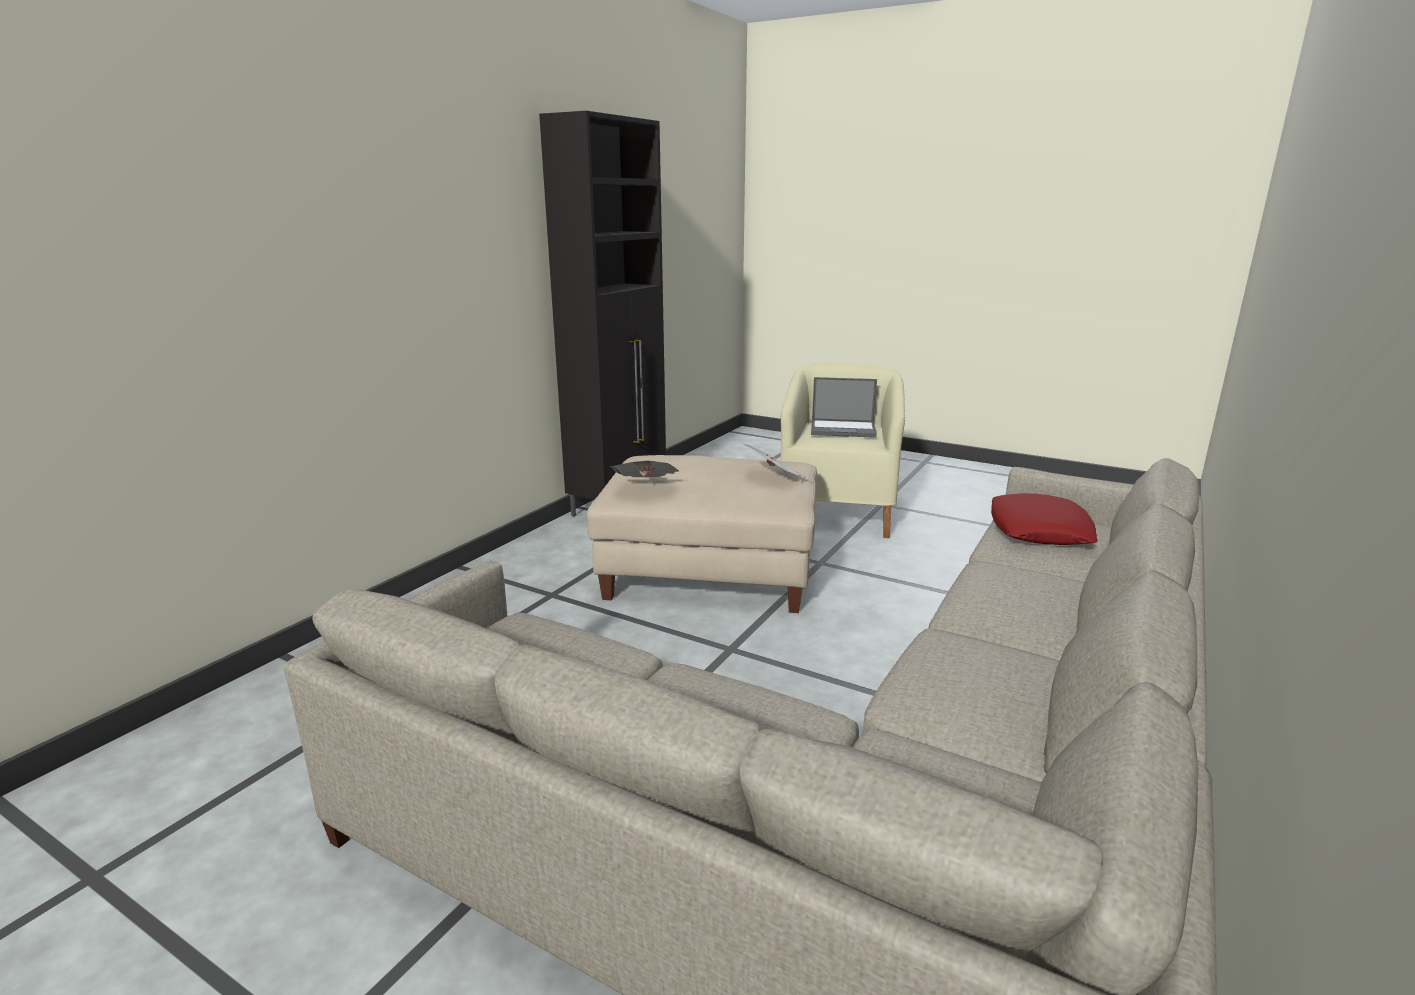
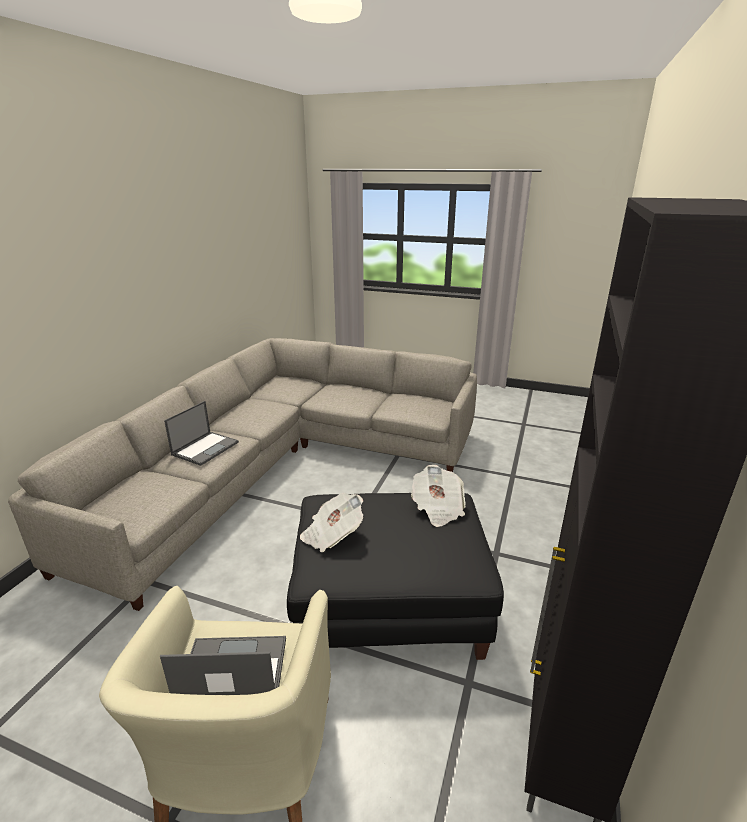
camera: 170 degrees right, 5 degrees up
beige ottoman [587,455,817,613] -> black ottoman [287,493,504,660]
red pillow [991,493,1098,545] -> none
none -> laptop [164,401,239,466]

